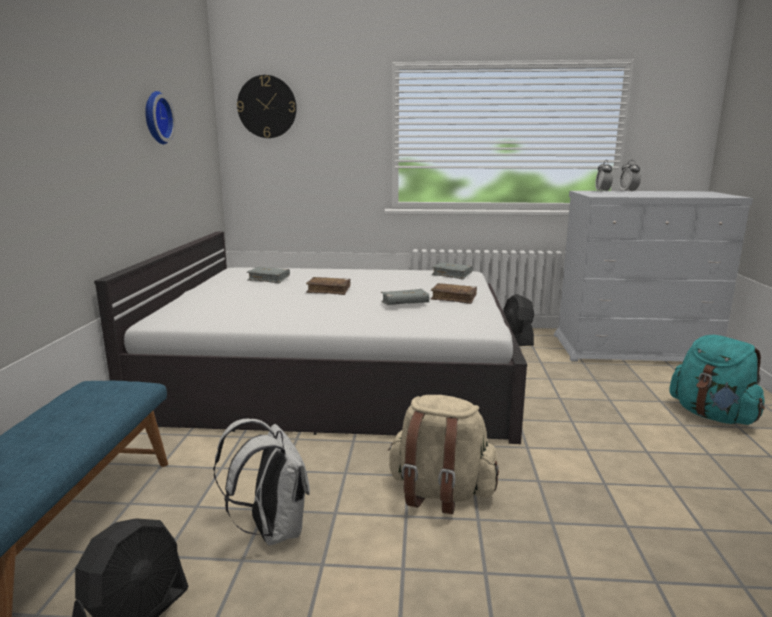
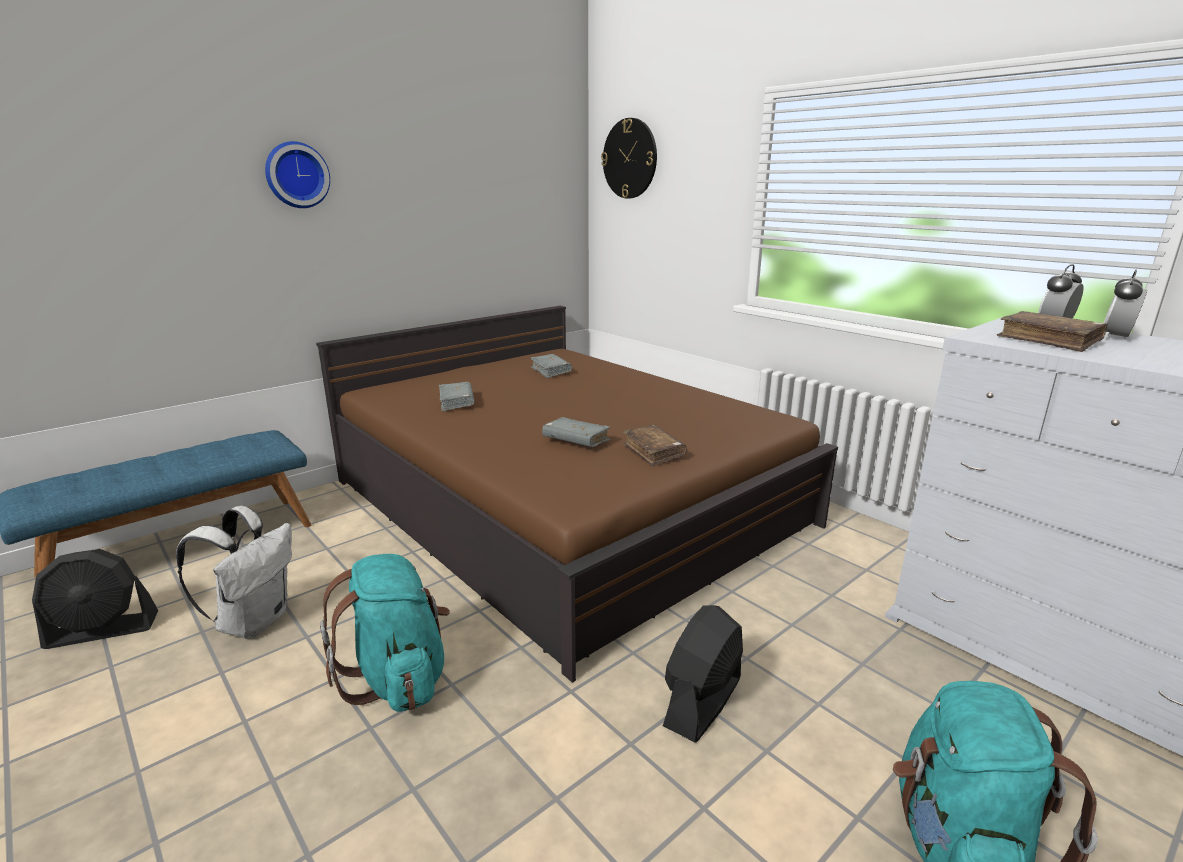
camera: 45 degrees right, 5 degrees up
white bed [94,232,527,444] -> brown bed [316,306,838,683]
wall clock [145,91,175,144] -> wall clock moved to [265,141,330,208]
brown book [306,277,350,295] -> brown book moved to [997,311,1108,352]
beige backpack [388,395,499,514] -> turquoise backpack [320,554,450,712]
grey book [432,262,472,279] -> grey book moved to [439,382,474,412]
black fan [503,294,534,346] -> black fan moved to [663,605,743,743]

